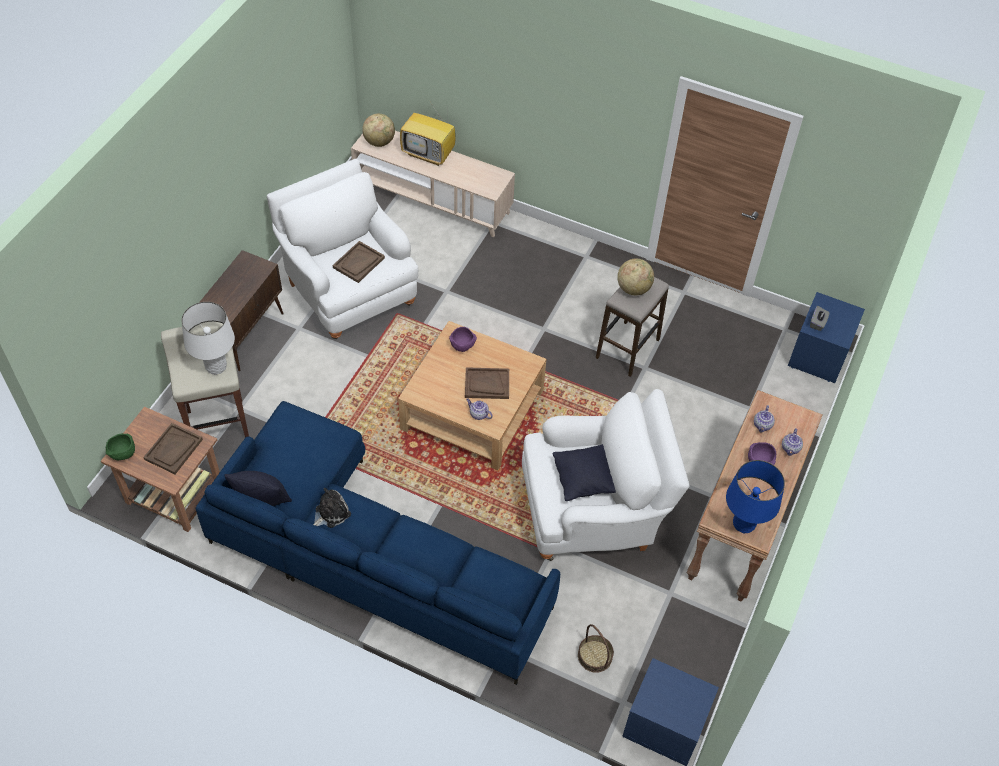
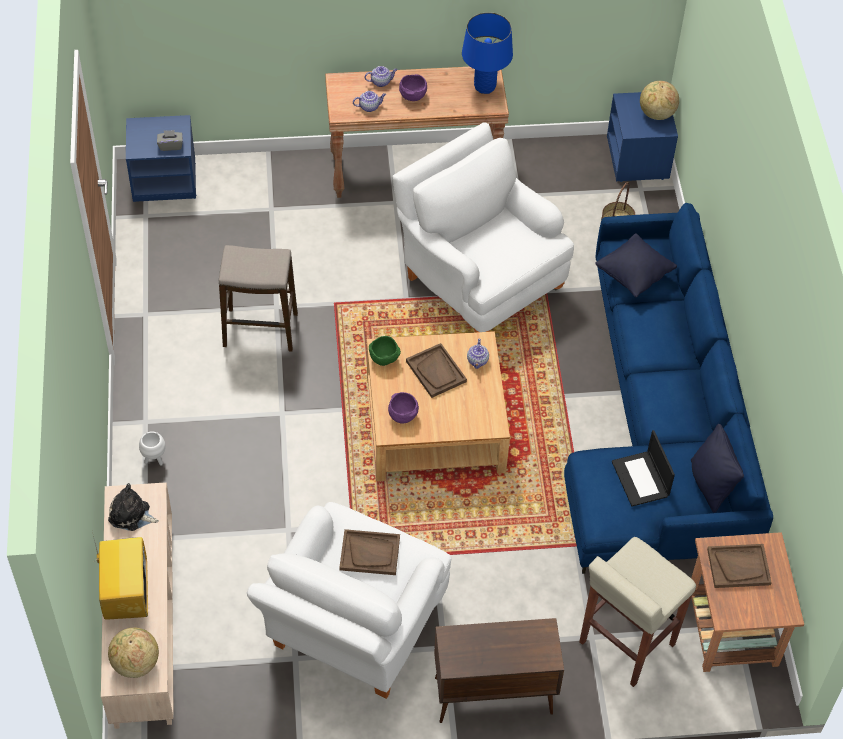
camera: 120 degrees left, 0 degrees up
green bowl [106,433,135,460] -> green bowl moved to [369,336,401,366]
white table lamp [181,302,235,375] -> none
plush toy [313,488,351,528] -> plush toy moved to [108,483,159,531]
black pillow [552,444,616,501] -> black pillow moved to [596,233,677,297]
globe [617,259,654,295] -> globe moved to [640,81,679,120]
none -> white planter [139,431,166,466]
none -> laptop [612,430,675,507]

